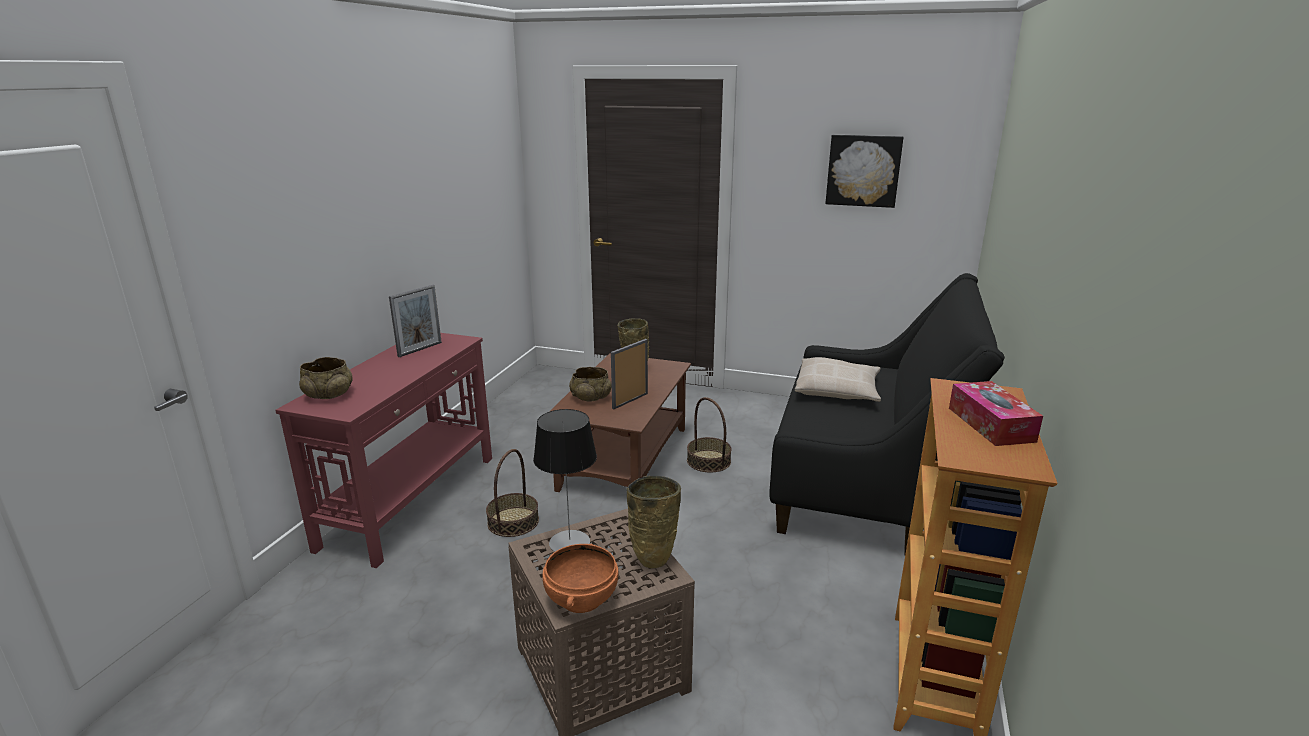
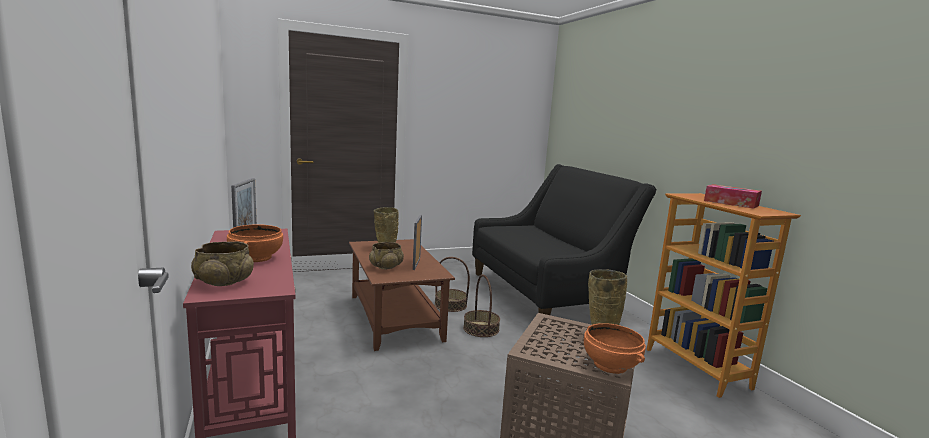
camera: 40 degrees left, 10 degrees down
basket [486,449,539,537] -> basket moved to [463,275,500,337]
table lamp [533,409,597,552] -> none
beige pillow [795,357,881,402] -> none
picture [826,135,903,208] -> none
none -> orange bowl [227,224,283,262]

